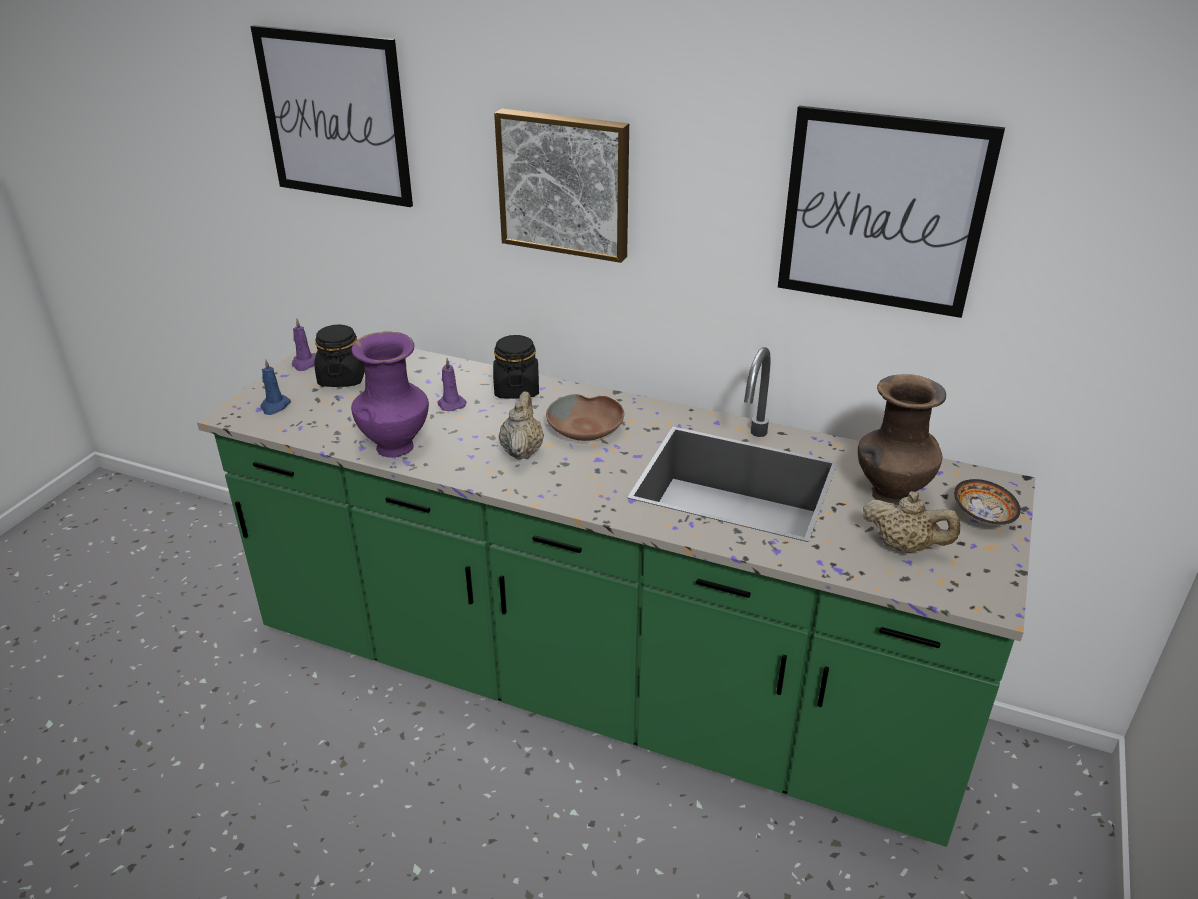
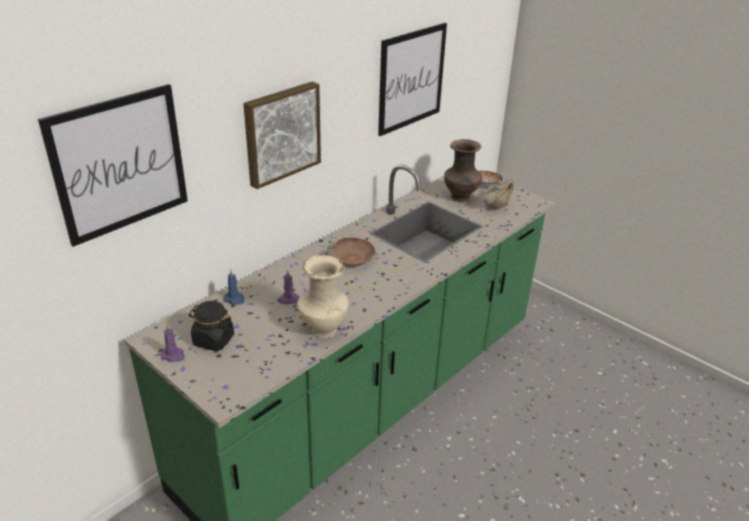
camera: 70 degrees left, 0 degrees up
blue candle [260,359,291,415] -> blue candle moved to [223,270,244,305]
purple vase [351,332,429,458] -> beige vase [297,255,349,338]
black jar [493,335,539,399] -> none
beige teapot [499,391,544,460] -> none

